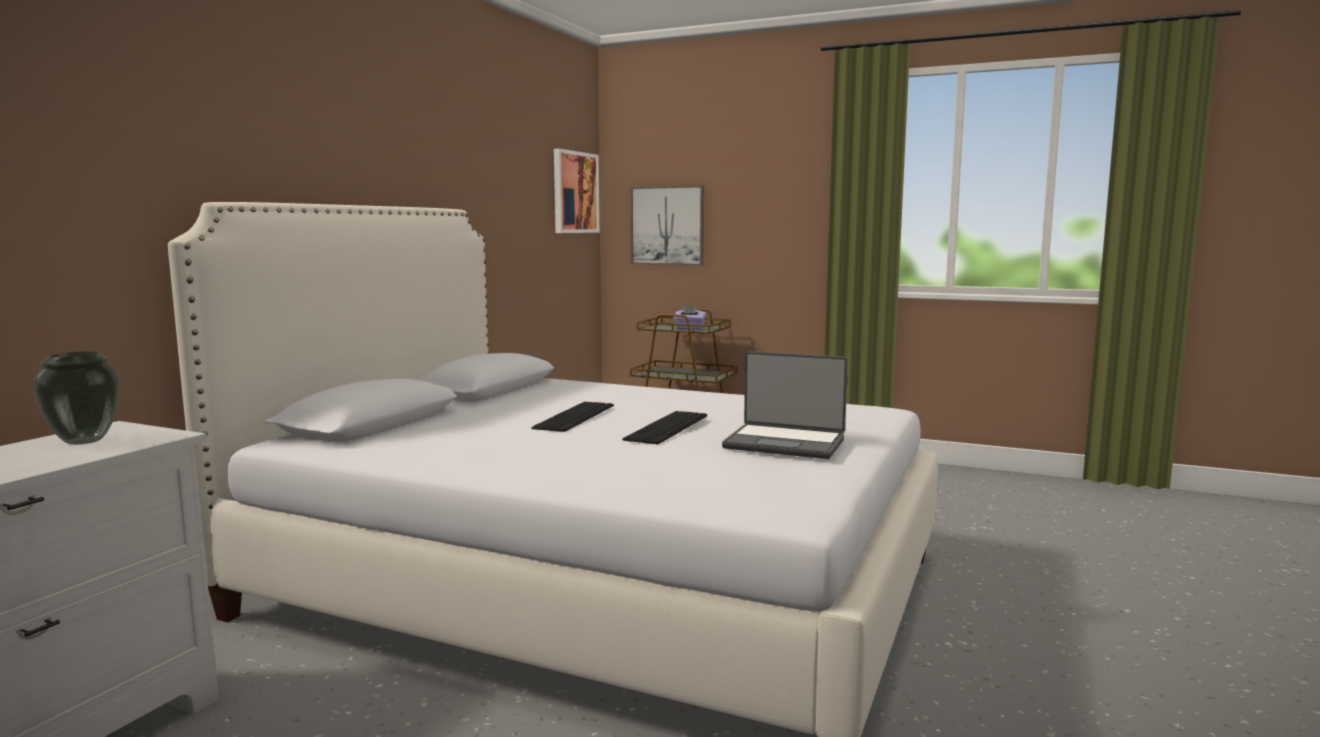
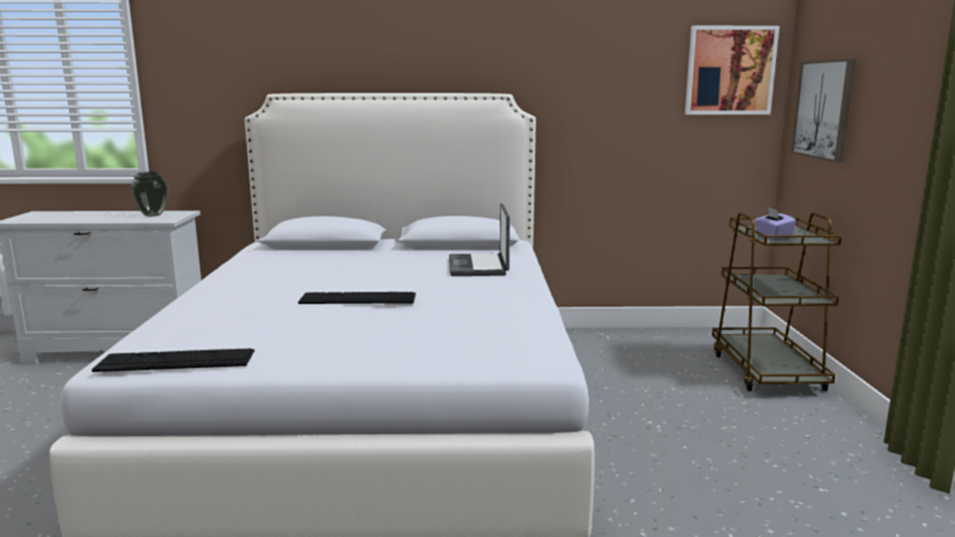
camera: 65 degrees right, 5 degrees up
keyboard [532,402,614,432] -> keyboard moved to [92,348,255,372]
laptop [722,351,848,459] -> laptop moved to [449,203,510,276]

